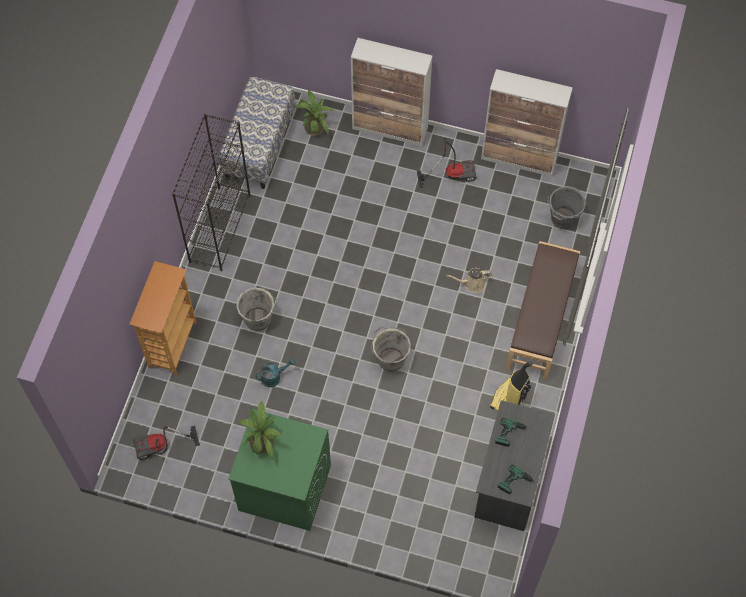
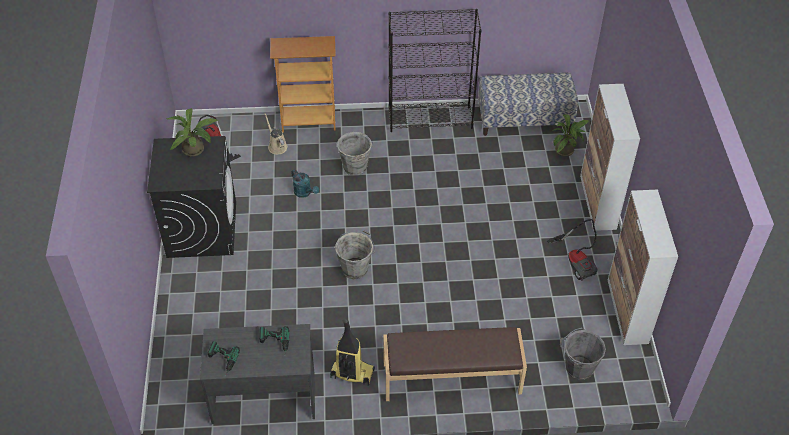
camera: 70 degrees right, 15 degrees down
green washing machine [228,409,331,531] -> black washing machine [147,136,236,258]
beige watering can [446,268,492,293] -> beige watering can moved to [264,113,287,155]

